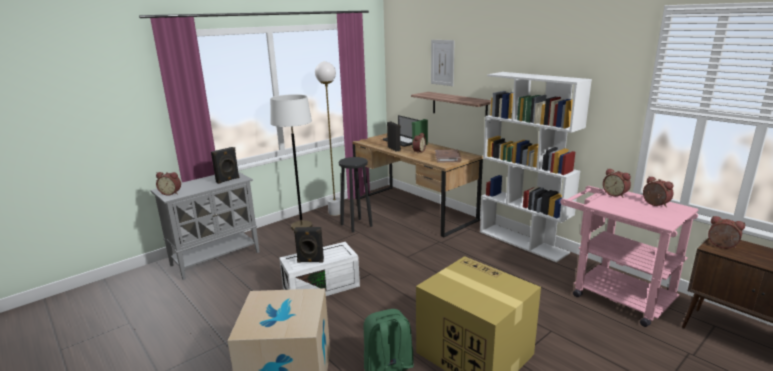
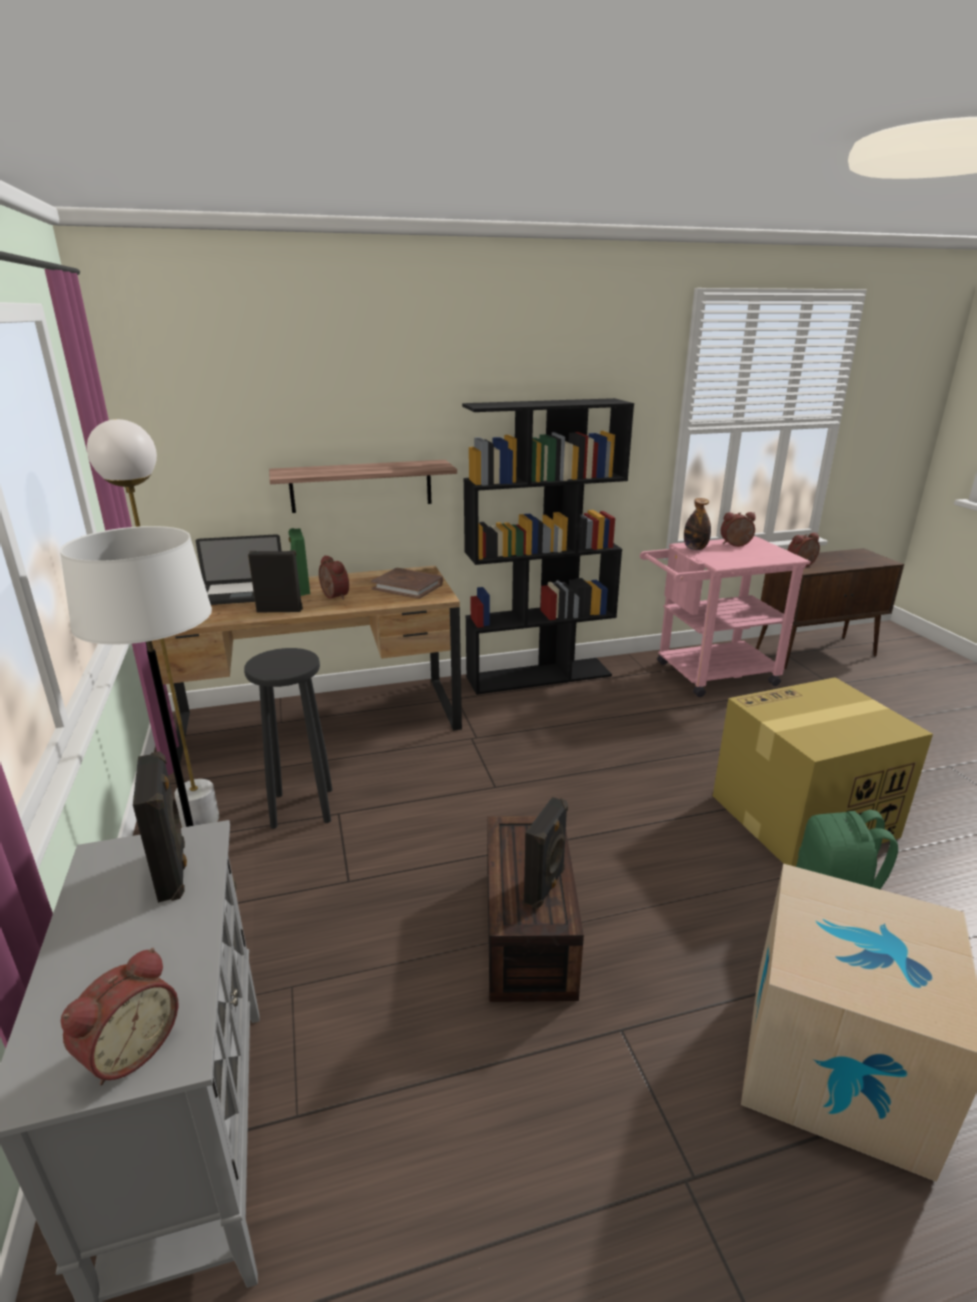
camera: 65 degrees left, 5 degrees up
white storage box [279,242,360,296] -> brown storage box [488,816,584,1002]
picture [431,40,455,86] -> none
white bookcase [480,72,592,262] -> black bookcase [462,398,634,695]
alarm clock [603,169,631,198] -> bottle [684,498,711,550]

